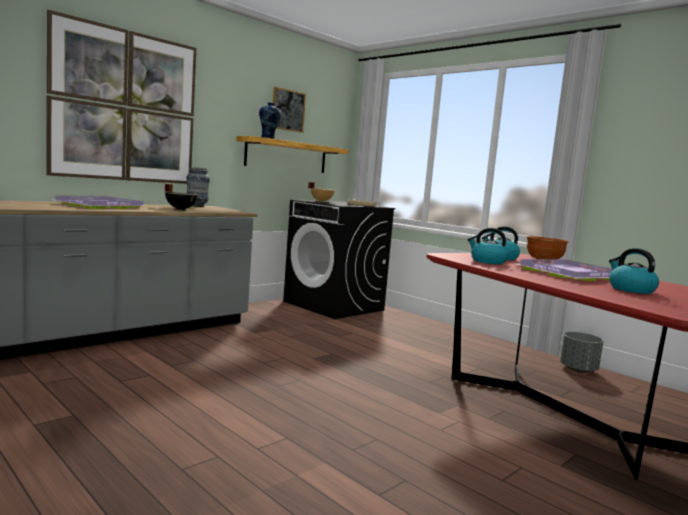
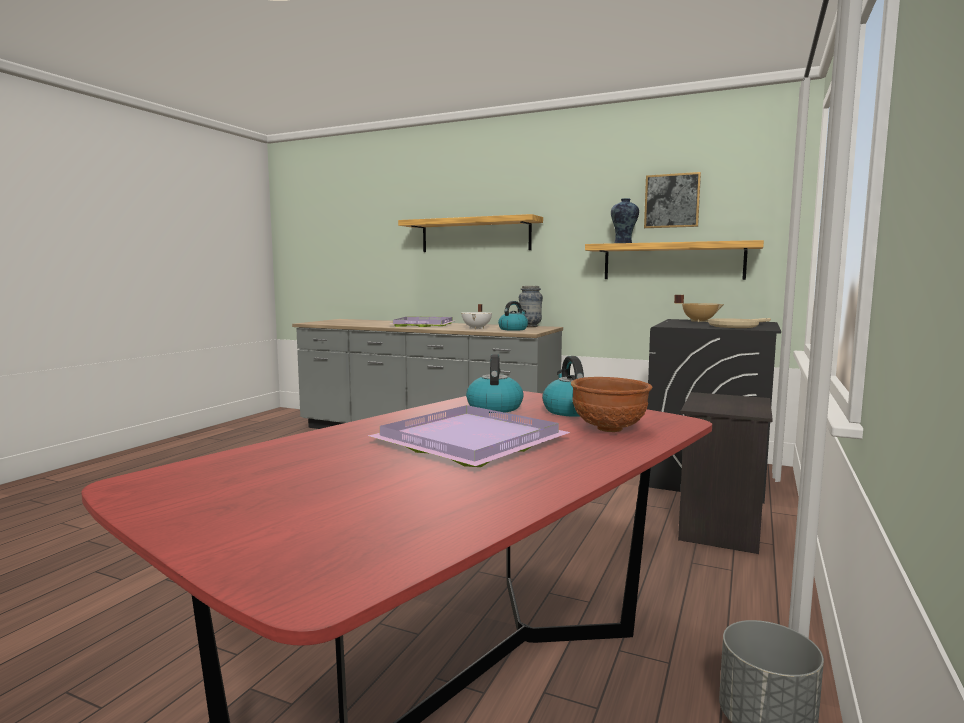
camera: 70 degrees right, 0 degrees up
picture [46,10,196,184] -> shelf [398,214,543,252]
black cooking pot [165,184,198,210] -> white cooking pot [461,304,492,329]
kettle [609,248,659,294] -> kettle moved to [498,301,528,331]
none -> black nightstand [678,392,773,554]

